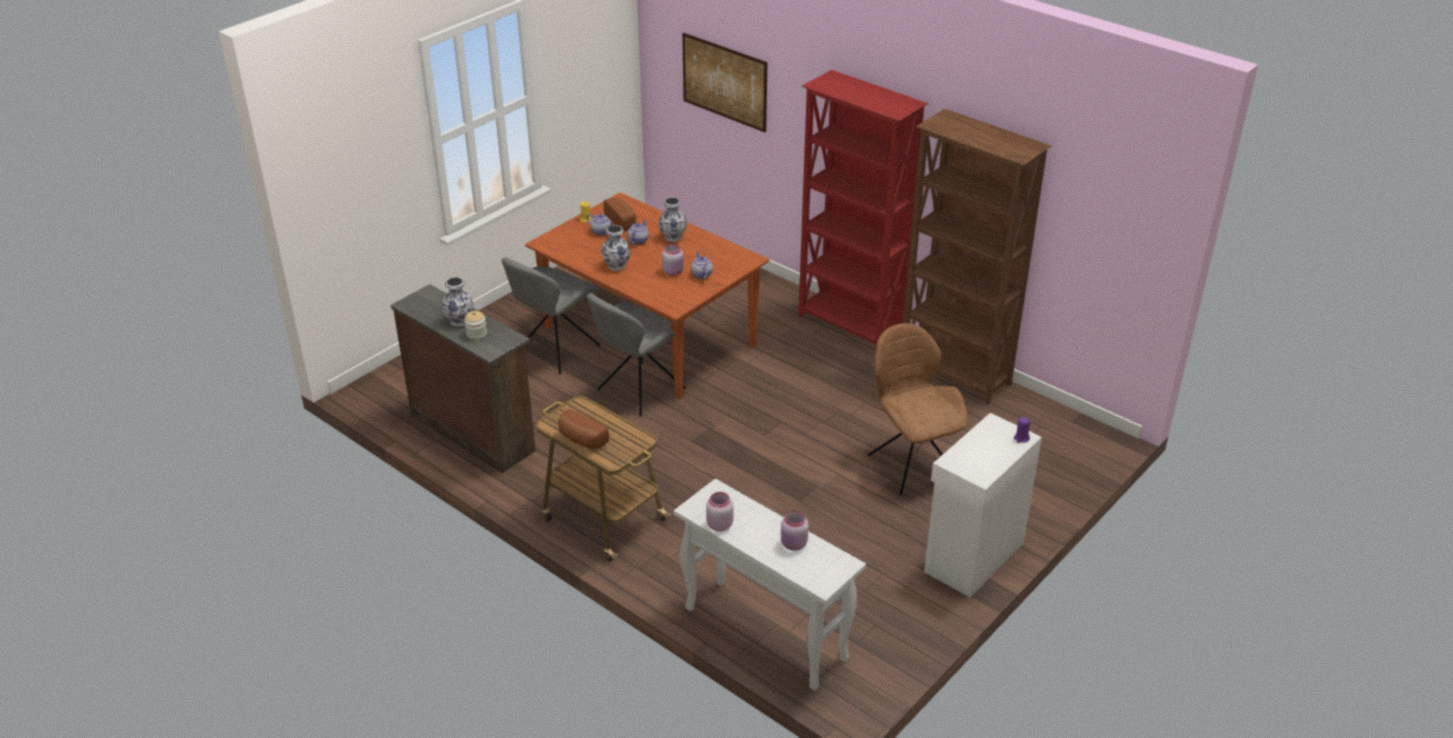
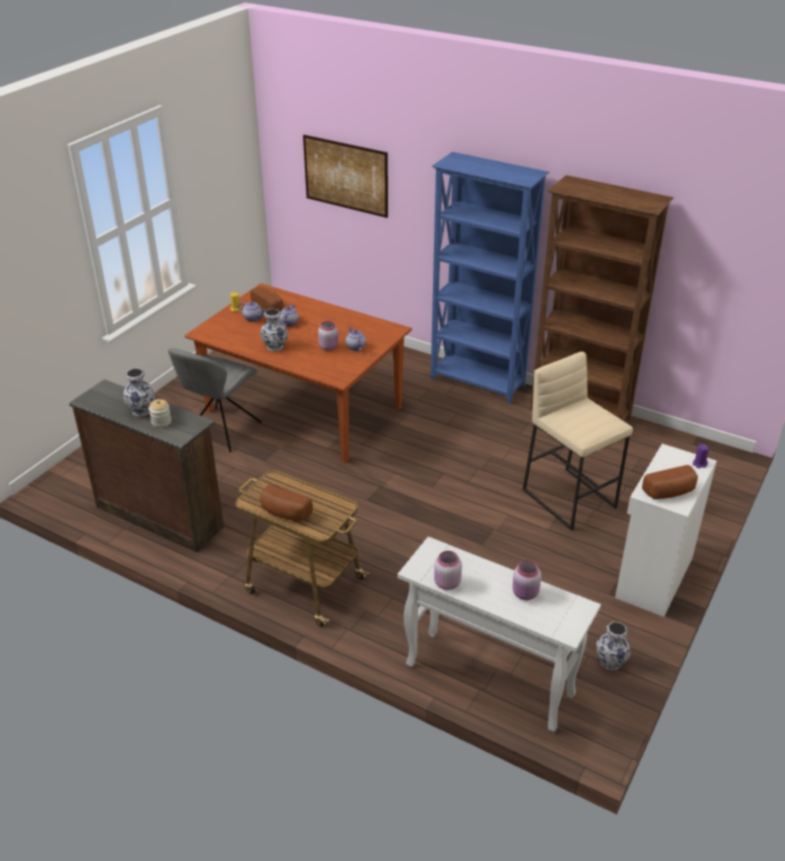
camera: 10 degrees left, 0 degrees up
grey chair [587,293,686,416] -> none
vase [658,197,687,242] -> vase moved to [596,622,630,670]
red bookcase [798,70,928,349] -> blue bookcase [431,152,549,404]
brown chair [868,323,968,496] -> beige stool [523,352,633,531]
none -> bread [642,465,698,499]

